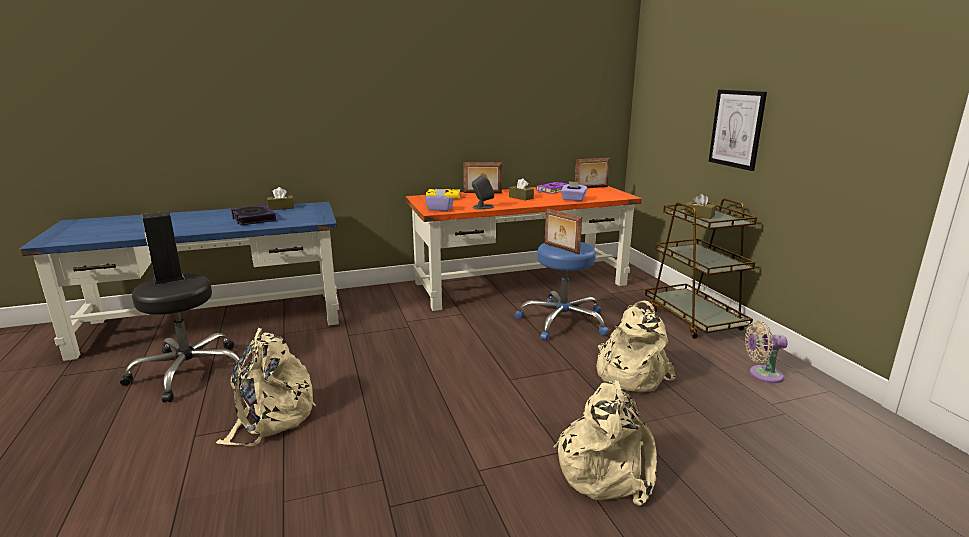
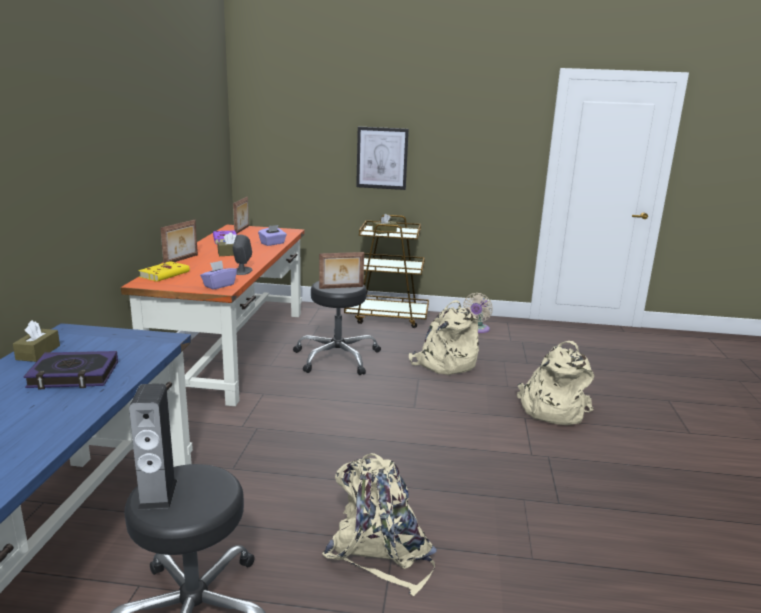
camera: 65 degrees left, 0 degrees up
blue stool [515,242,609,341] -> black stool [293,281,381,375]

